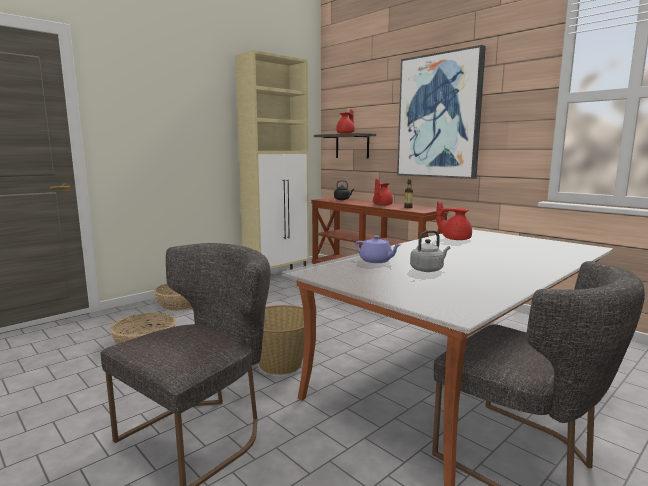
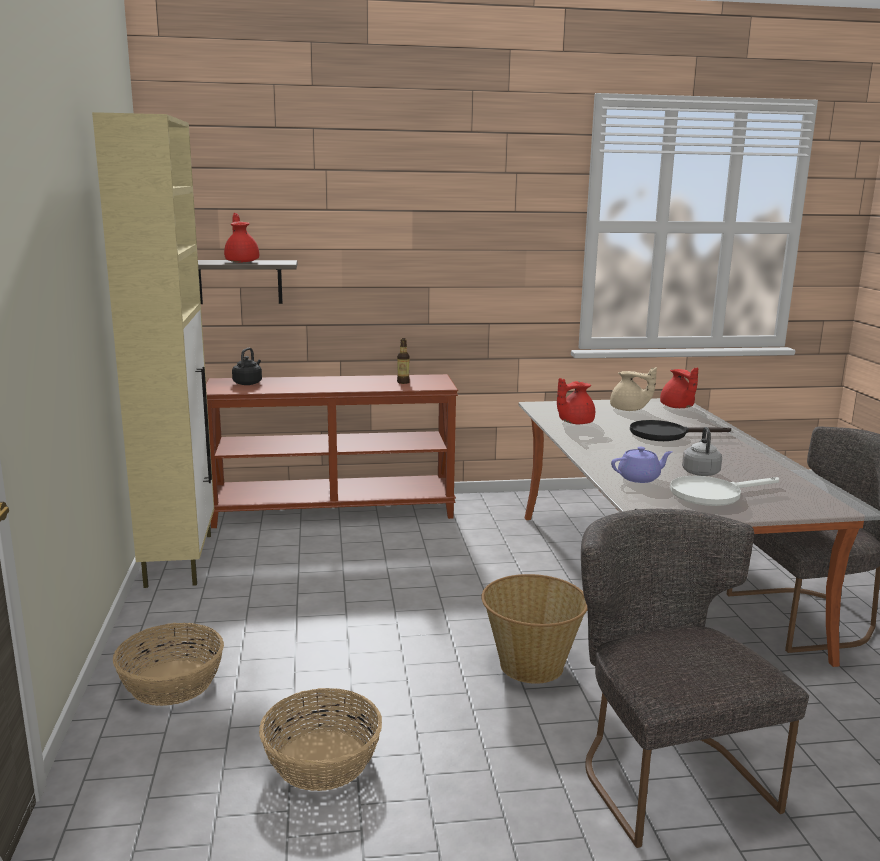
camera: 55 degrees left, 5 degrees up
red teapot [373,179,393,205] -> red teapot moved to [660,367,698,408]
picture [397,45,486,179] -> none
none -> beige teapot [610,367,657,411]
none -> black frying pan [630,420,731,441]
none -> white frying pan [670,476,779,506]

